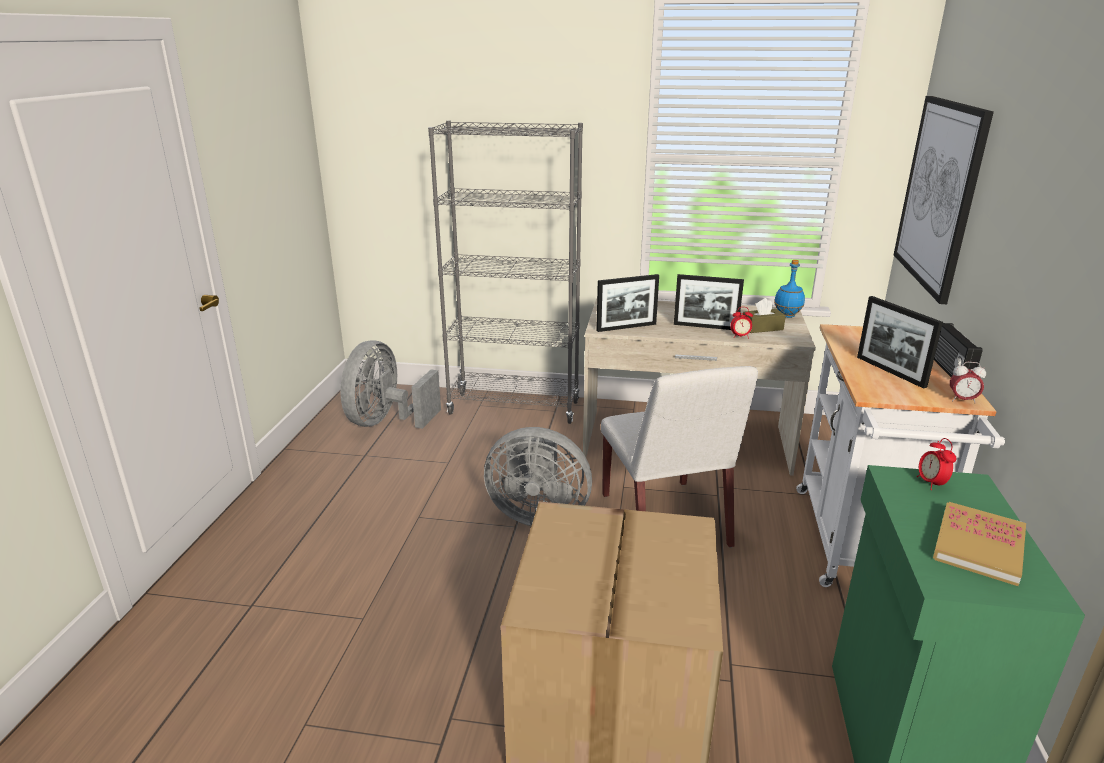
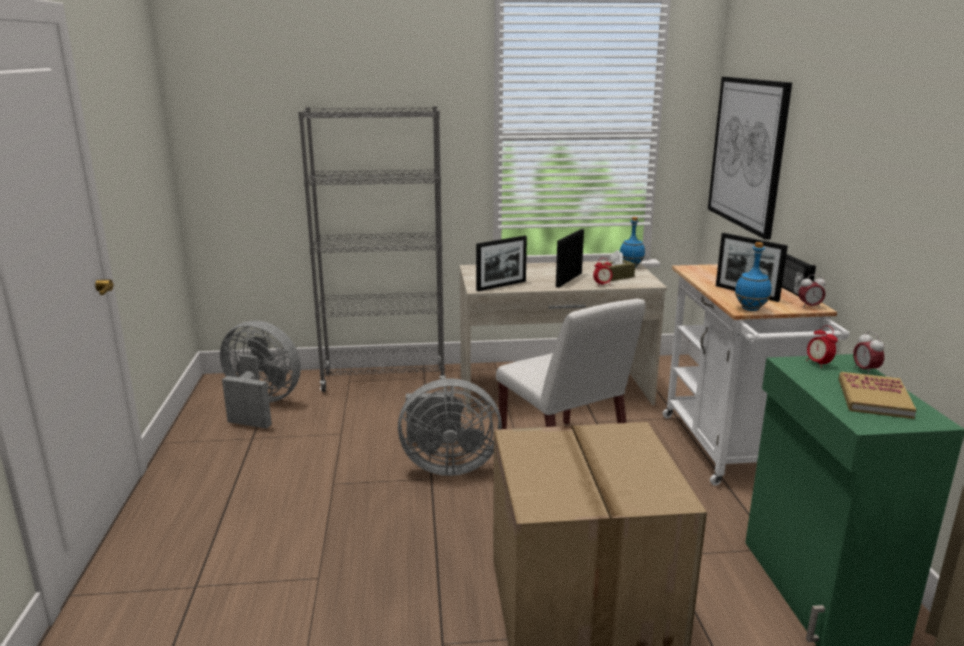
camera: 15 degrees left, 5 degrees down
grey fan [340,340,441,429] -> grey fan turned 105 degrees clockwise [220,321,301,429]
picture frame [674,274,744,330] -> picture frame turned 120 degrees clockwise [556,229,584,288]
none -> blue bottle [735,242,771,311]
none -> alarm clock [853,331,884,375]

